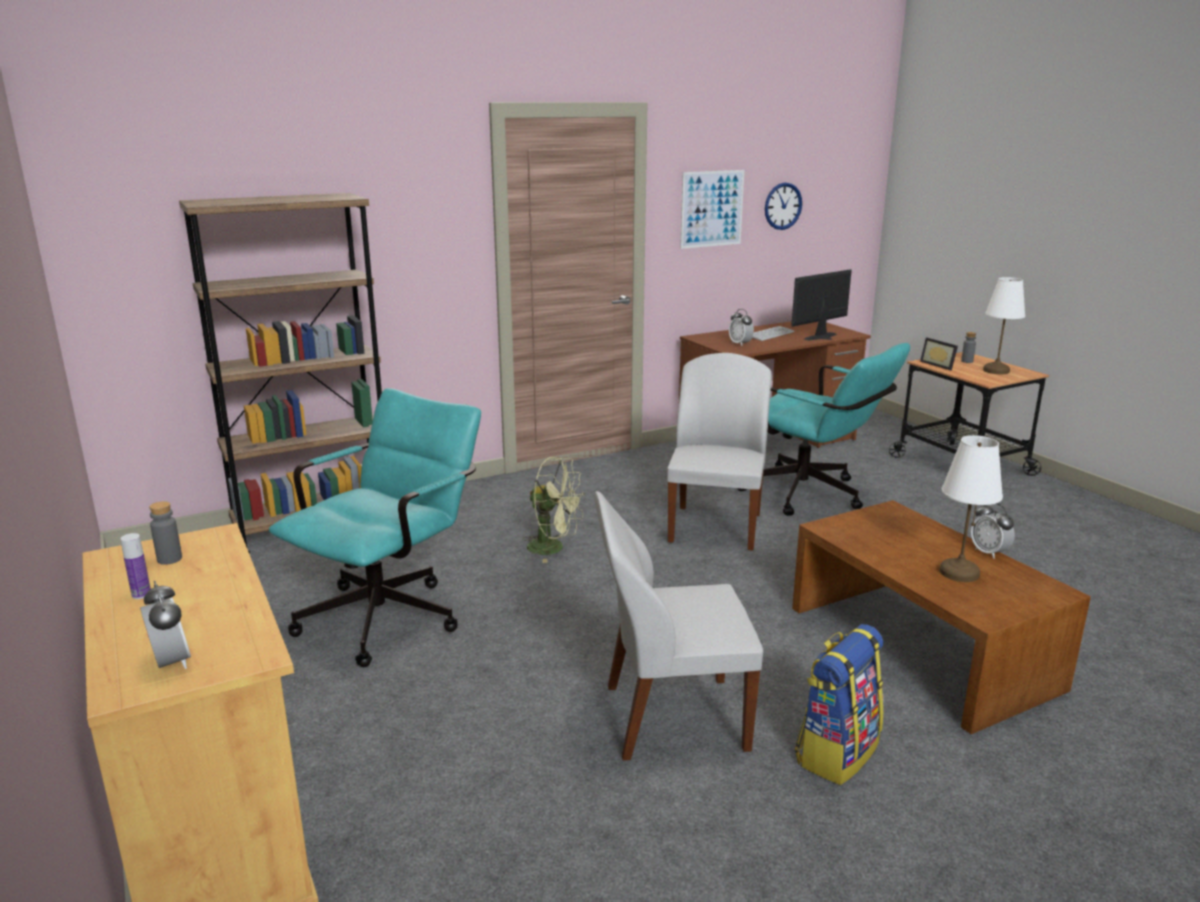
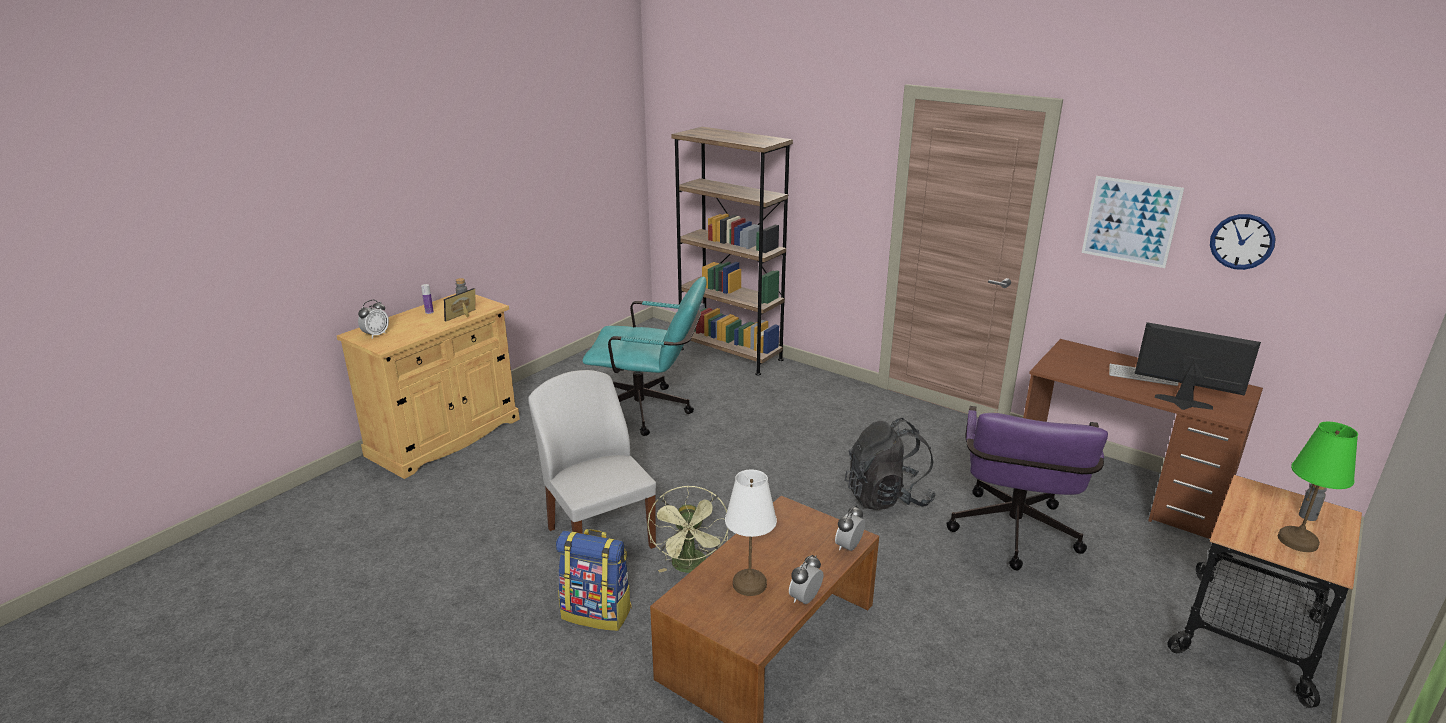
camera: 65 degrees right, 5 degrees up
green fan [523,457,585,563] -> green fan moved to [647,486,728,573]
white chair [667,353,772,551] -> black backpack [845,418,936,510]
alarm clock [729,309,754,346] -> alarm clock moved to [835,505,865,551]
turquoise office chair [737,343,910,516] -> purple office chair [947,406,1108,570]
picture frame [920,338,958,371] -> picture frame moved to [444,288,475,321]
white table lamp [983,277,1025,374] -> green table lamp [1278,422,1358,552]

